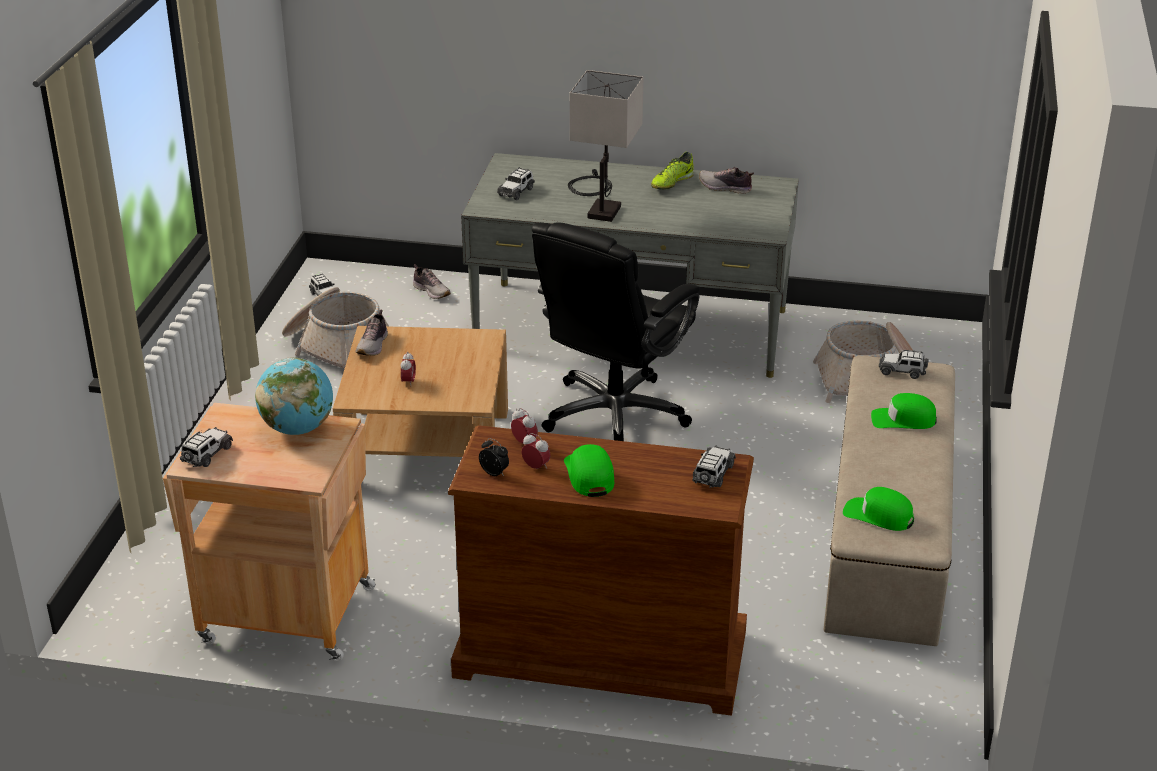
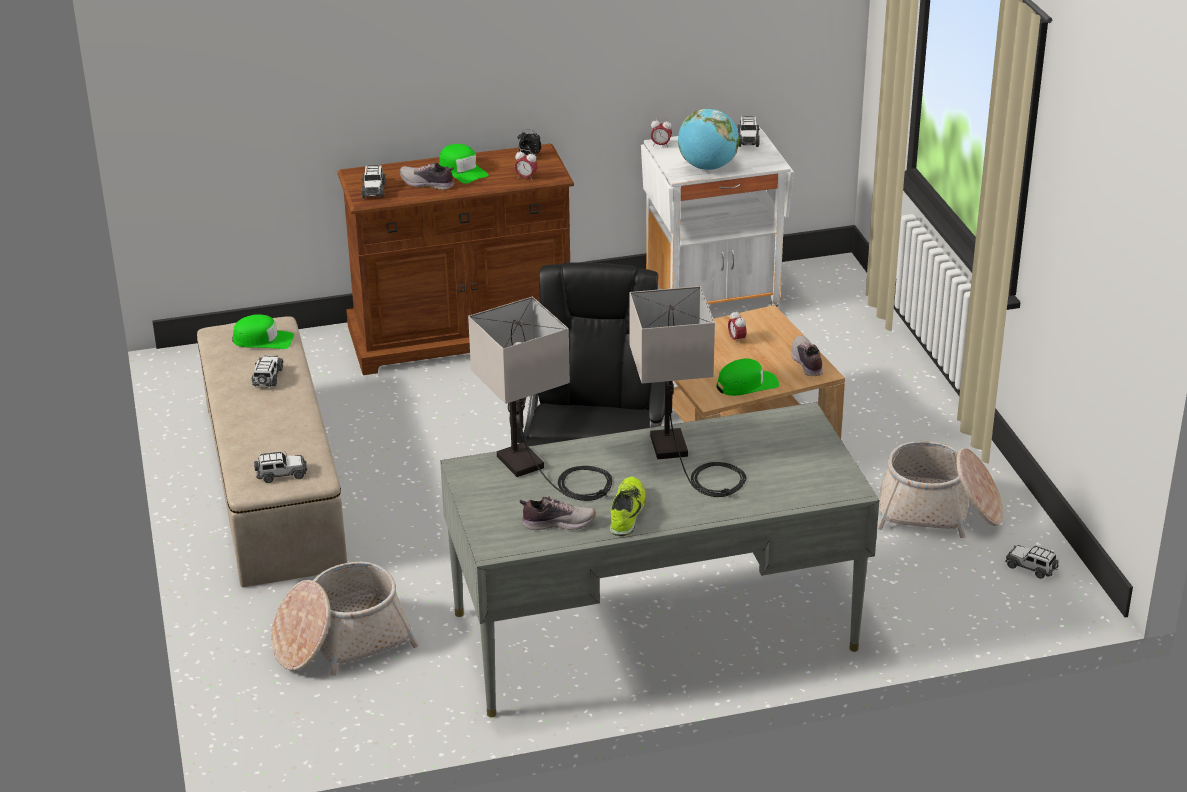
camera: 155 degrees right, 0 degrees up
brown cart [163,403,375,661] -> white cart [641,127,794,307]
shoe [413,264,451,299] -> shoe moved to [400,162,454,190]
toy car [497,167,535,200] -> toy car moved to [252,355,284,388]
alarm clock [522,433,551,469] -> alarm clock moved to [651,118,672,147]
green cap [871,393,937,429] -> green cap moved to [716,358,779,396]
none -> table lamp [468,297,612,501]

